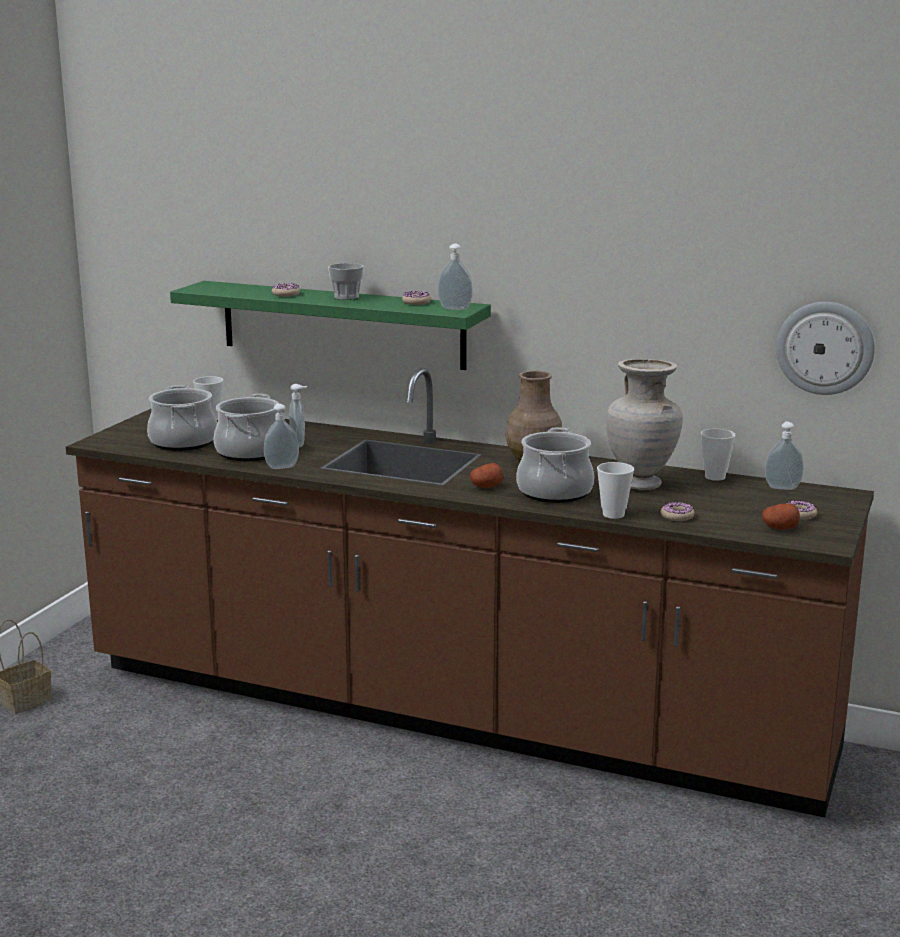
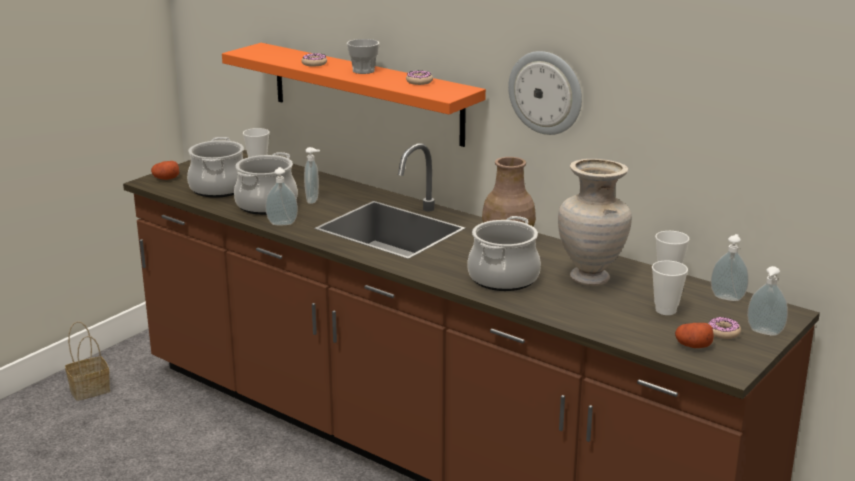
camera: 15 degrees right, 5 degrees up
green shelf [170,281,491,370] -> orange shelf [222,43,486,147]
soap dispenser [438,244,473,310] -> soap dispenser moved to [747,266,788,336]
potato [470,463,503,488] -> potato moved to [151,161,179,180]
cup [597,462,634,519] -> cup moved to [652,260,688,315]
donut [661,502,694,521] -> none
wall clock [776,302,875,395] -> wall clock moved to [508,51,582,135]

